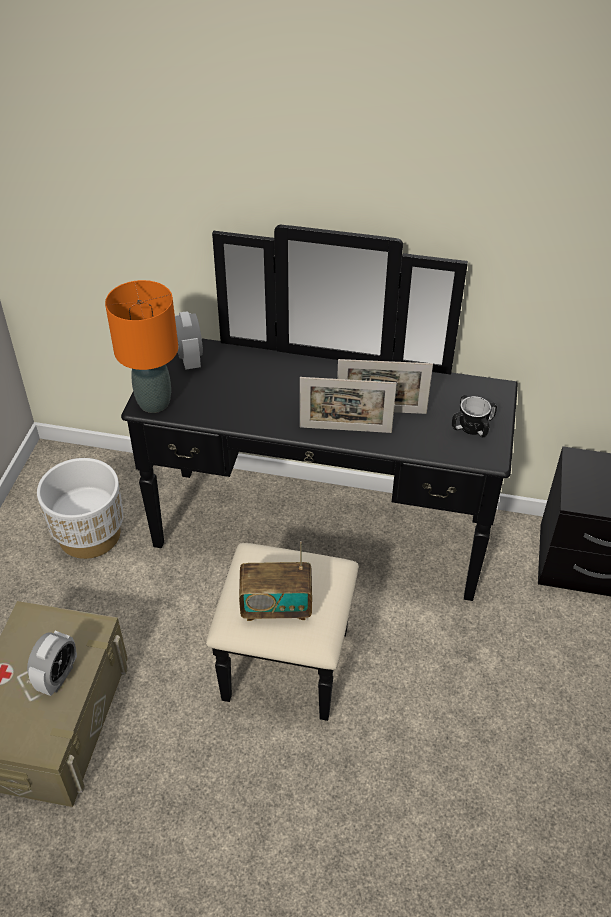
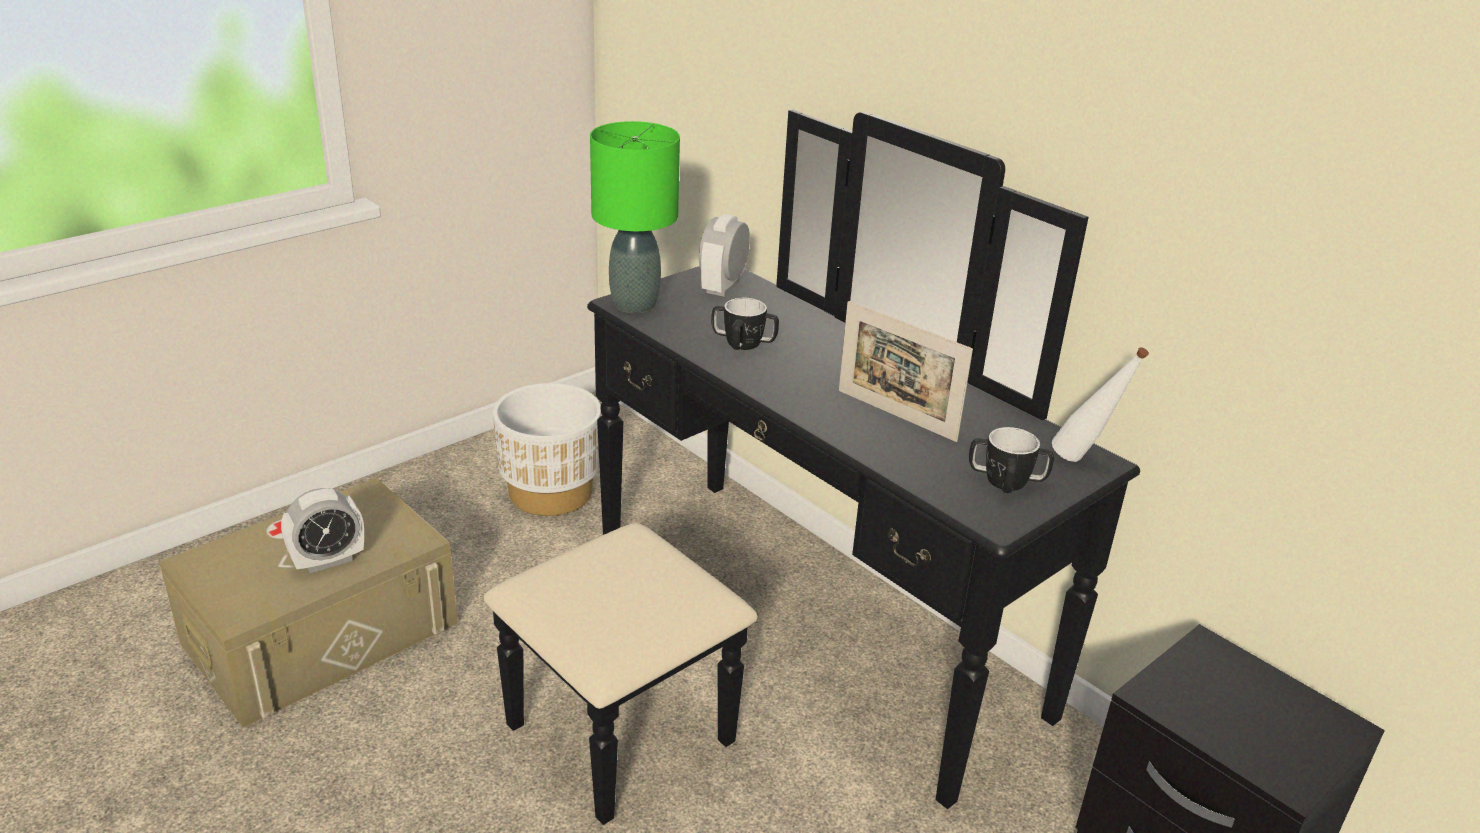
camera: 35 degrees right, 15 degrees down
orange table lamp [105,280,178,413] -> green table lamp [590,121,680,313]
radio [239,541,312,621] -> none
picture frame [300,377,397,433] -> none
none -> mug [711,298,779,350]
none -> white bottle [1052,347,1149,462]

